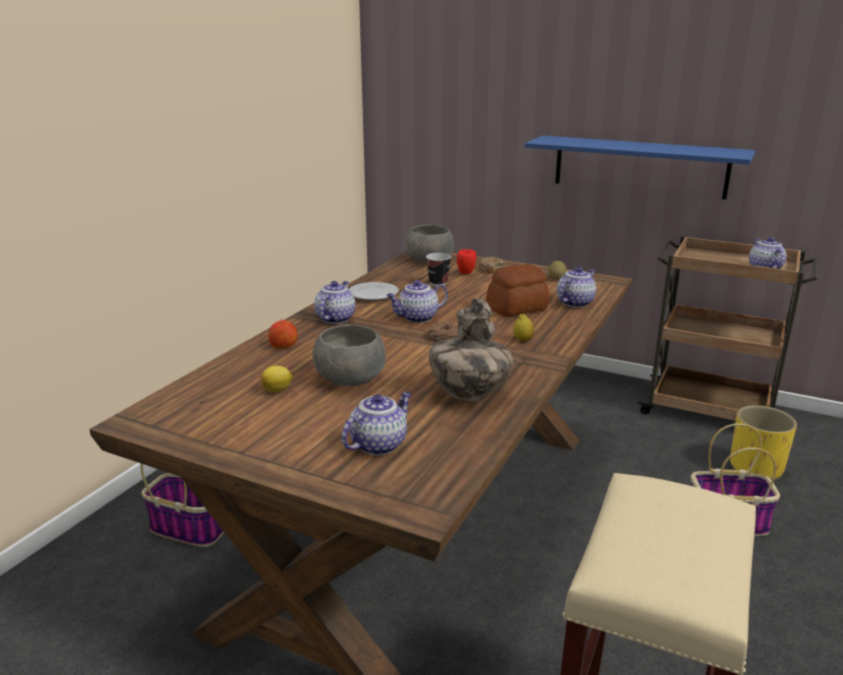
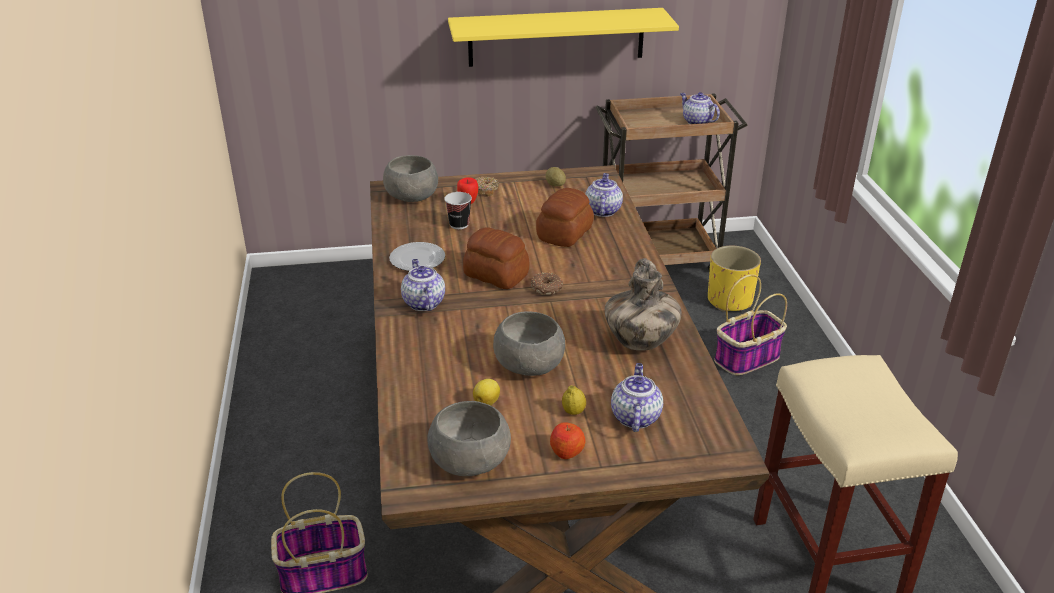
camera: 35 degrees left, 10 degrees up
apple [268,319,297,348] -> apple moved to [550,422,585,459]
teapot [386,280,448,323] -> bread [463,227,529,289]
lemon [513,314,534,342] -> lemon moved to [562,385,586,415]
blue shelf [525,136,755,200] -> yellow shelf [448,8,679,67]
none -> grey bowl [427,401,511,476]

